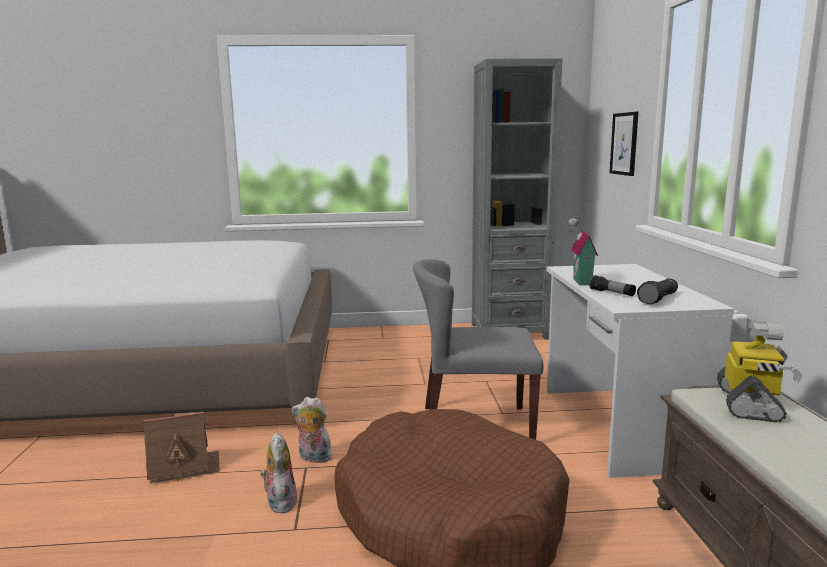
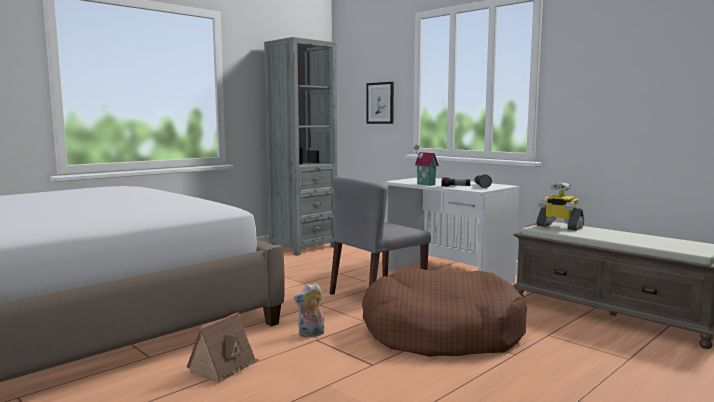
camera: 40 degrees left, 5 degrees down
plush toy [260,432,298,513] -> none
toy robot [717,320,802,423] -> toy robot turned 150 degrees clockwise [537,182,584,231]

